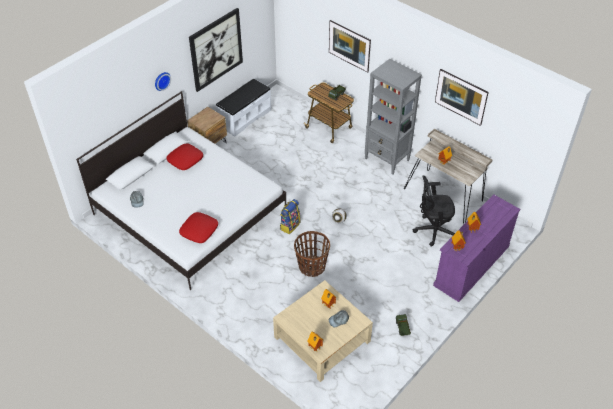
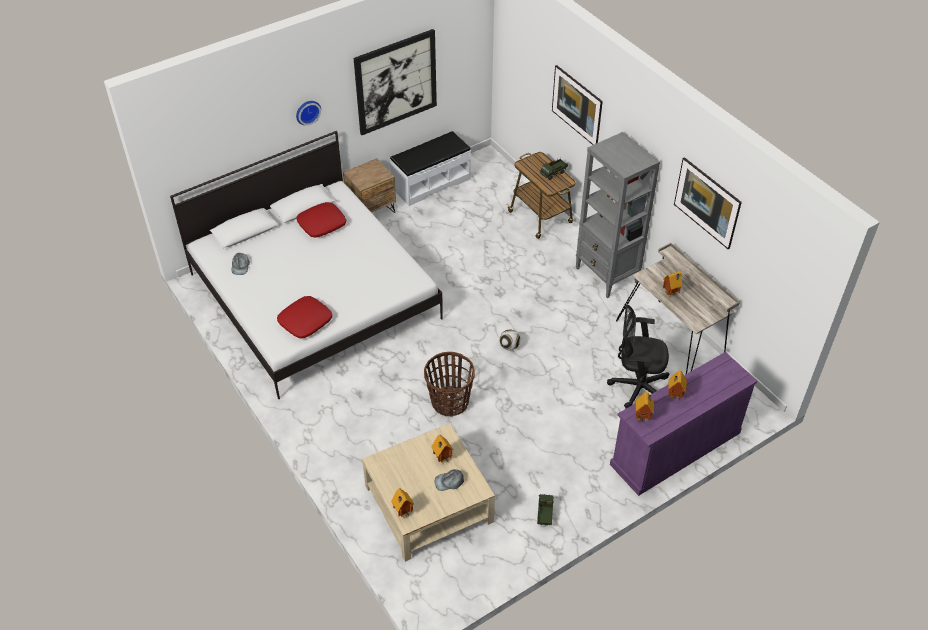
camera: 15 degrees right, 0 degrees up
backpack [280,199,301,234] -> none

